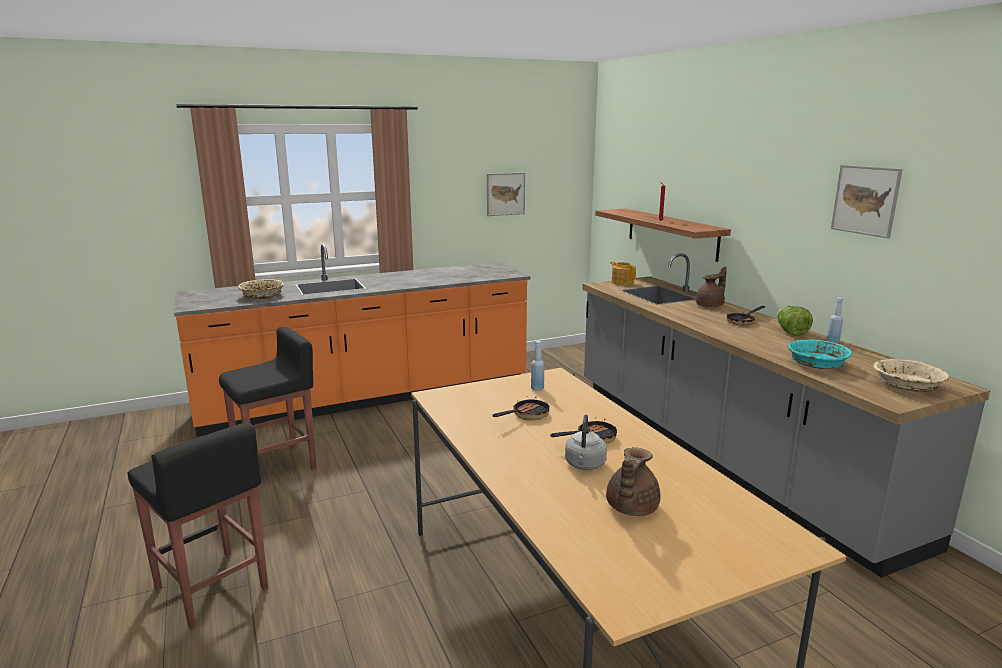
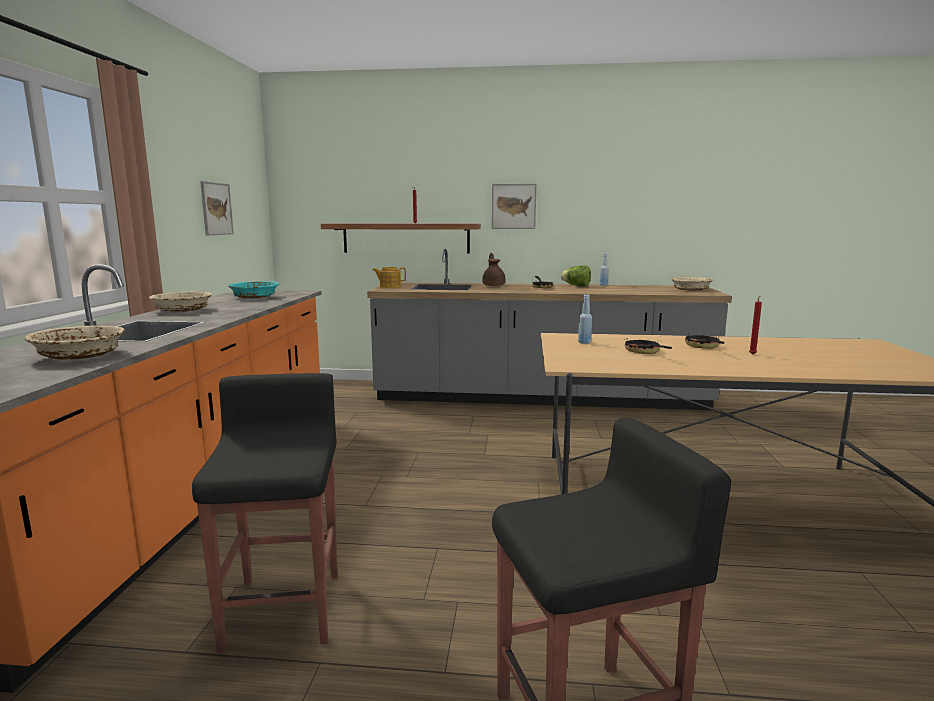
camera: 60 degrees left, 5 degrees down
grey kettle [565,415,607,470] -> red candle [749,295,762,355]
brown teapot [606,447,660,516] -> none
turquoise bowl [788,339,852,369] -> turquoise bowl moved to [228,281,279,299]
picture [831,165,903,238] -> picture moved to [492,184,536,229]
none -> beige bowl [149,291,212,312]

